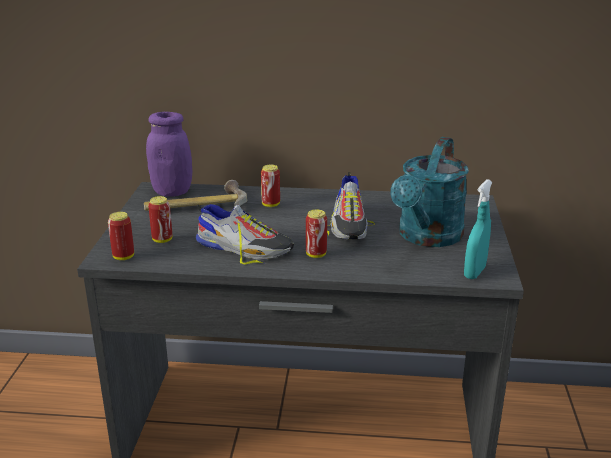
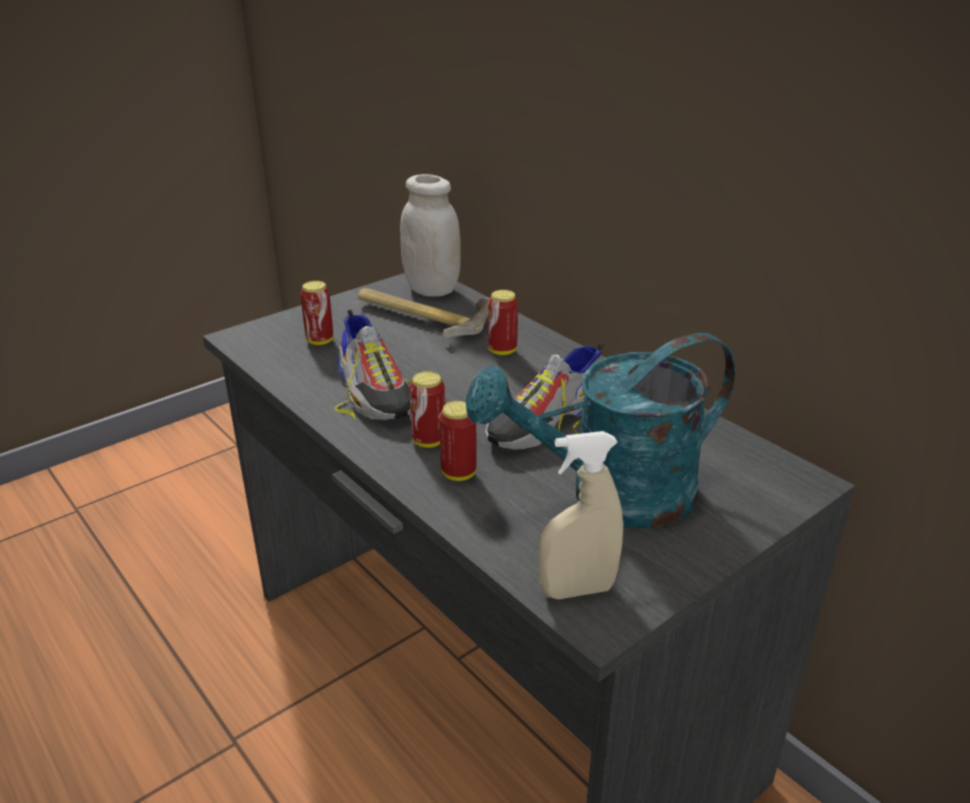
camera: 45 degrees right, 5 degrees up
can [108,212,134,260] -> can moved to [439,401,477,481]
purple jar [146,112,192,197] -> white jar [400,174,461,297]
turquoise spray bottle [464,179,492,279] -> beige spray bottle [539,431,623,599]

